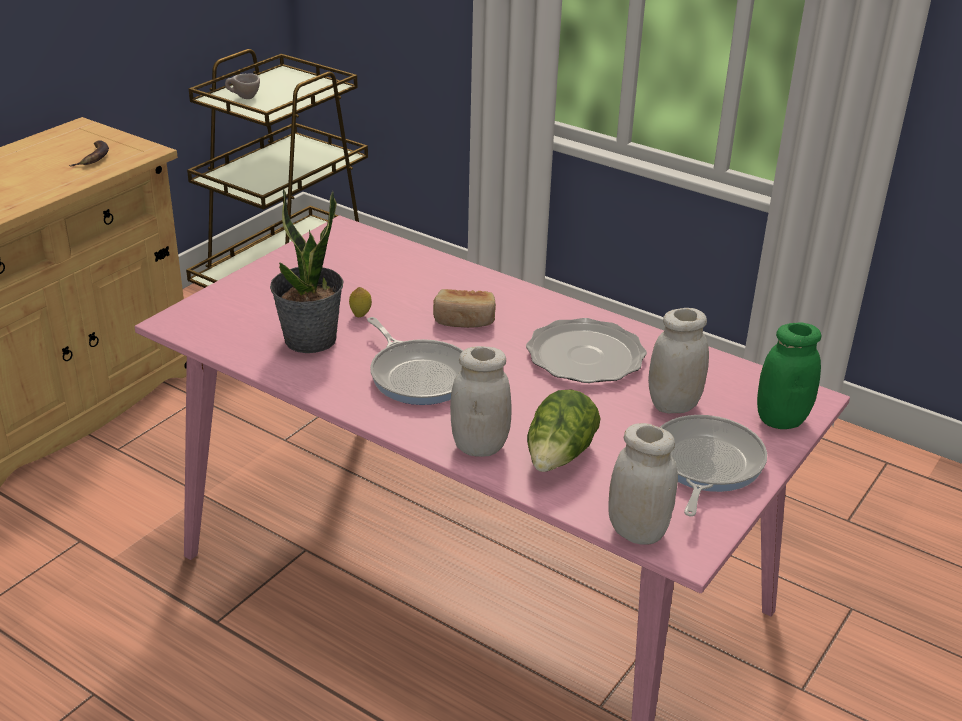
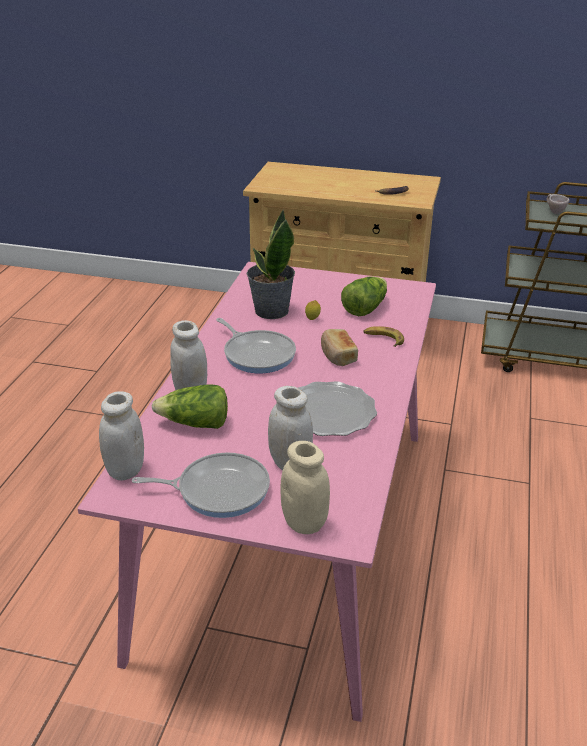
camera: 70 degrees right, 0 degrees up
frying pan [367,317,463,405] -> frying pan turned 75 degrees counterclockwise [216,318,296,373]
green jar [757,323,821,429] -> beige jar [281,441,330,534]
none -> lettuce [341,276,387,316]
none -> banana [363,326,404,347]

